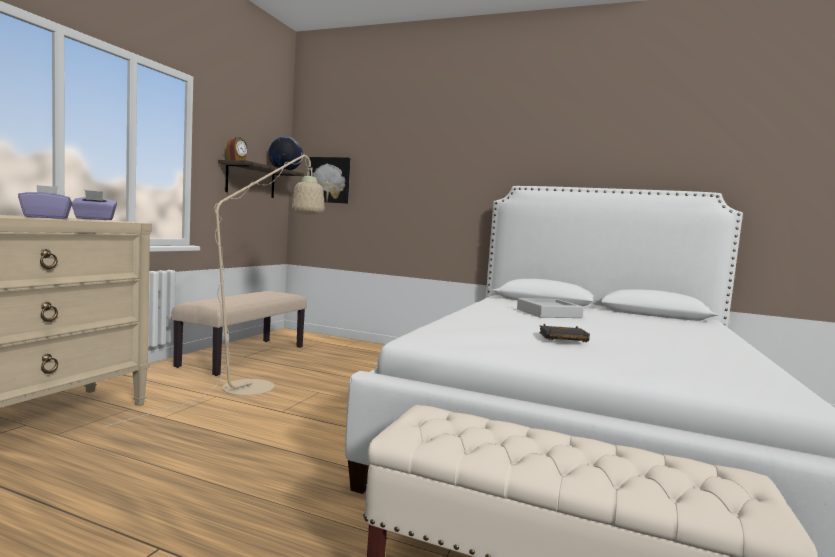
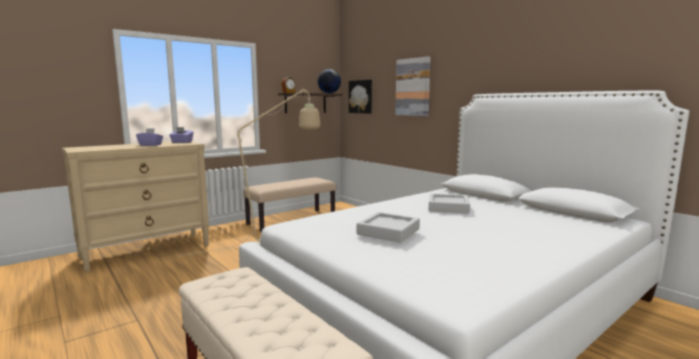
camera: 30 degrees right, 5 degrees up
black book [539,324,590,342] -> grey tray [357,212,420,243]
none -> picture [395,56,431,116]

